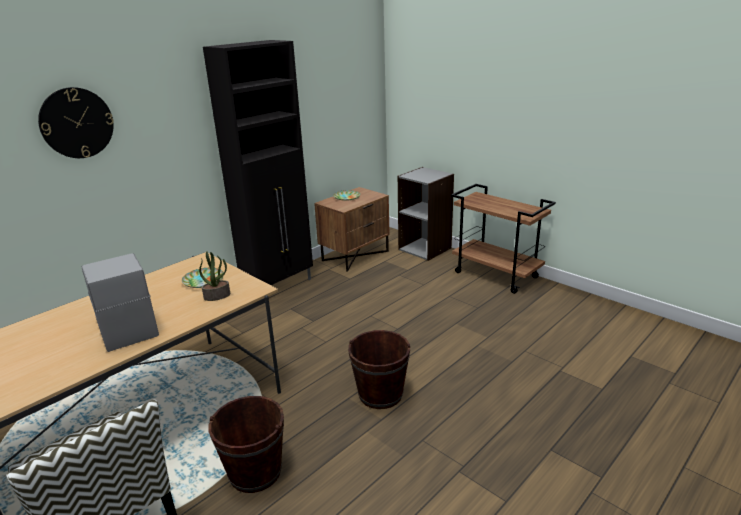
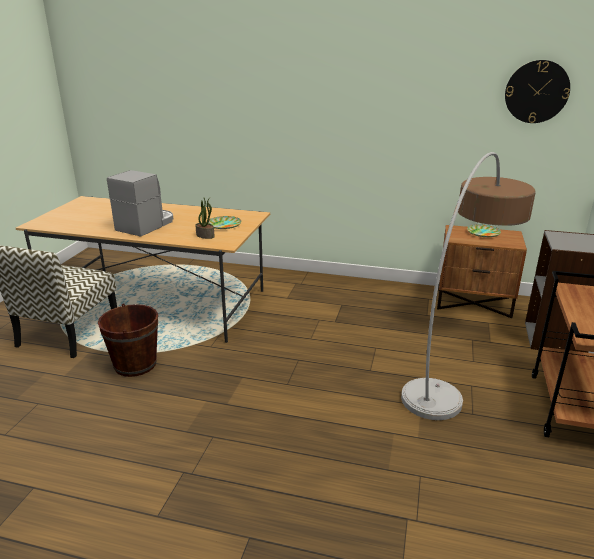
camera: 60 degrees right, 0 degrees up
wall clock [38,87,114,158] -> wall clock moved to [505,60,570,123]
black cabinet [203,40,313,285] -> none
brown bucket [348,330,410,409] -> none
none -> floor lamp [401,152,536,420]

